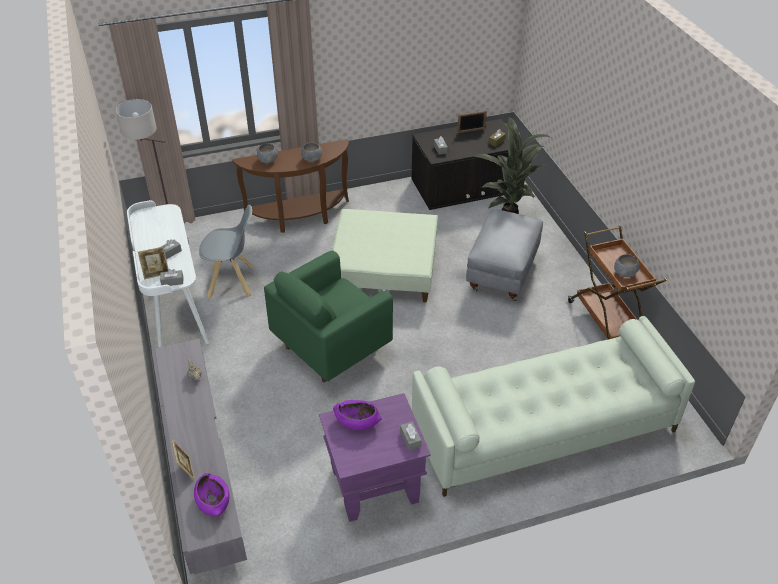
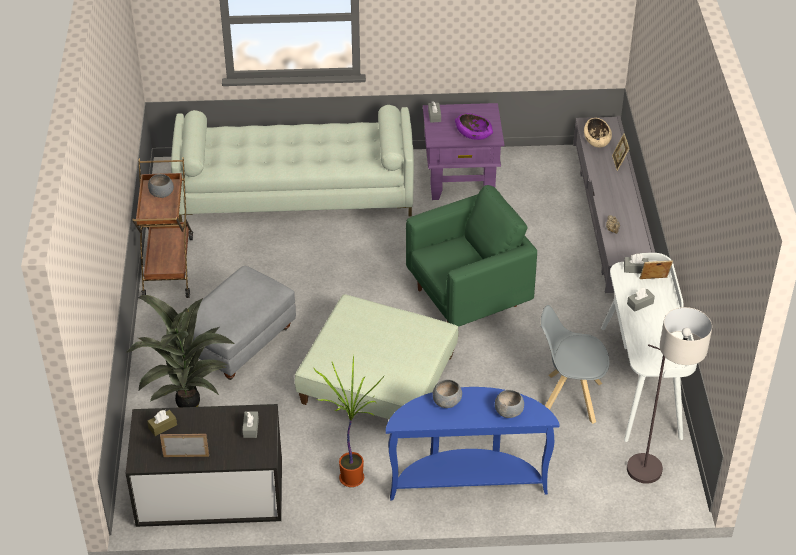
camera: 165 degrees left, 0 degrees up
purple bowl [194,473,230,516] -> beige bowl [584,118,612,148]
brown console table [232,139,349,233] -> blue console table [386,387,560,500]
none -> potted plant [313,355,385,487]

